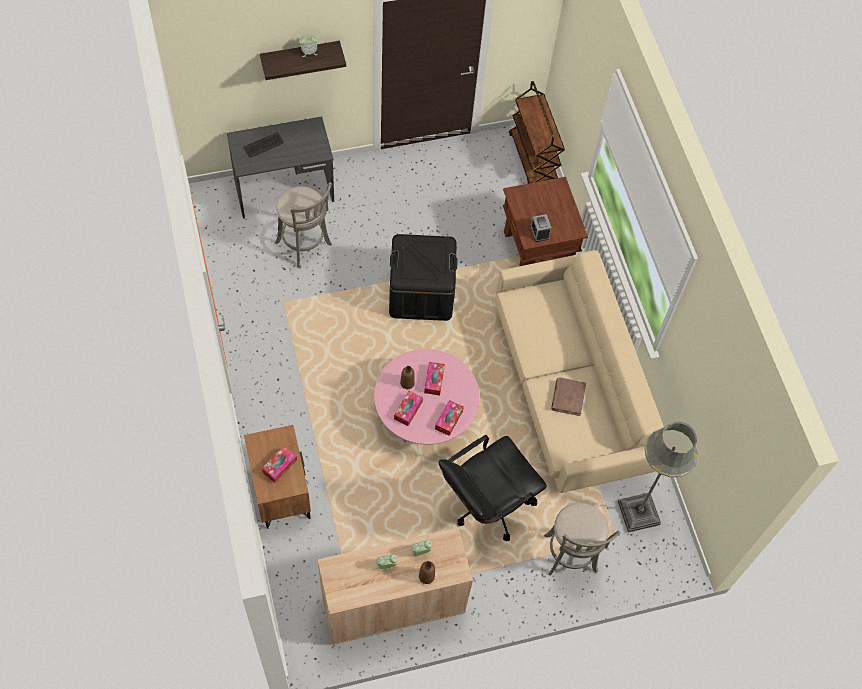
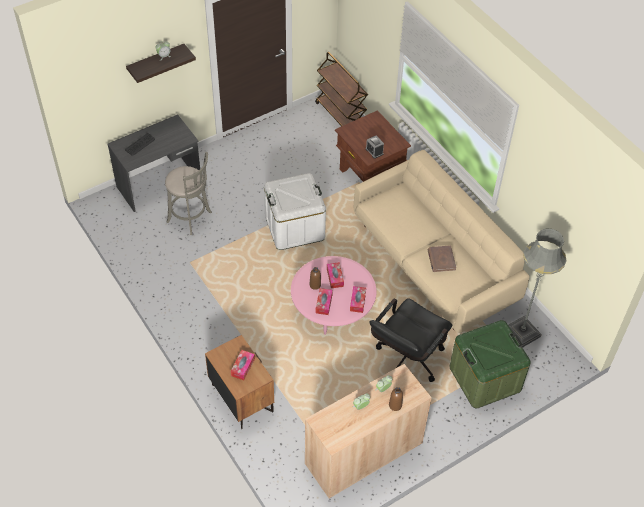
camera: 15 degrees left, 10 degrees down
black storage box [389,234,457,321] -> white storage box [264,173,326,250]
grey stool [544,503,621,576] -> green storage box [449,320,531,408]

